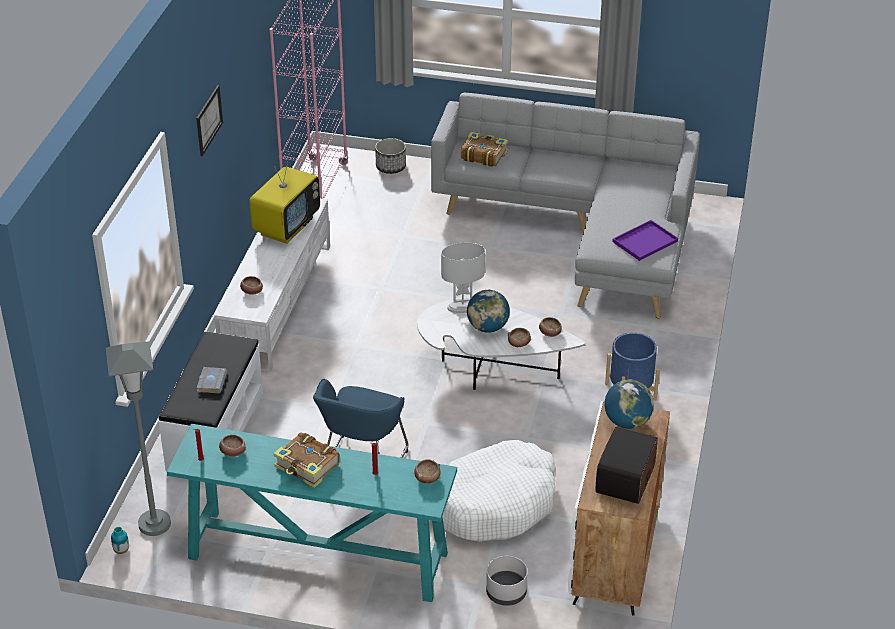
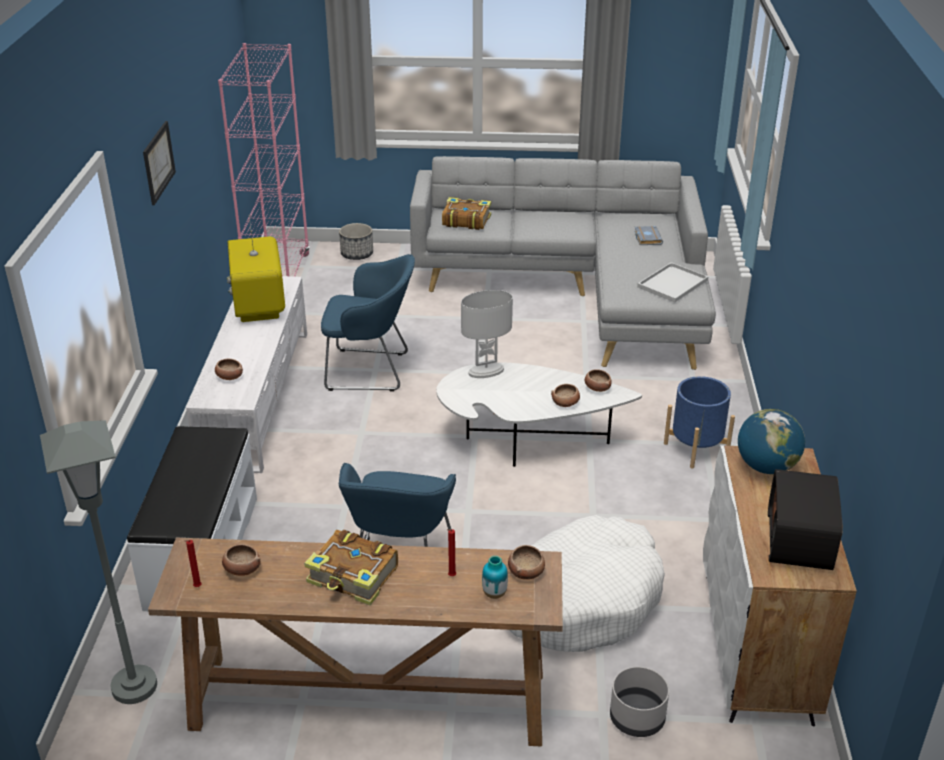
camera: 10 degrees left, 5 degrees down
vase [111,527,129,554] -> vase moved to [482,556,508,599]
turquoise console table [167,424,457,602] -> brown console table [148,538,563,747]
grey book [197,367,227,394] -> grey book moved to [634,226,663,245]
television [249,154,320,244] -> television turned 150 degrees clockwise [227,215,285,322]
globe [467,290,510,333] -> none
purple tray [612,220,678,261] -> white tray [637,262,709,302]
none -> blue armchair [321,254,415,392]

